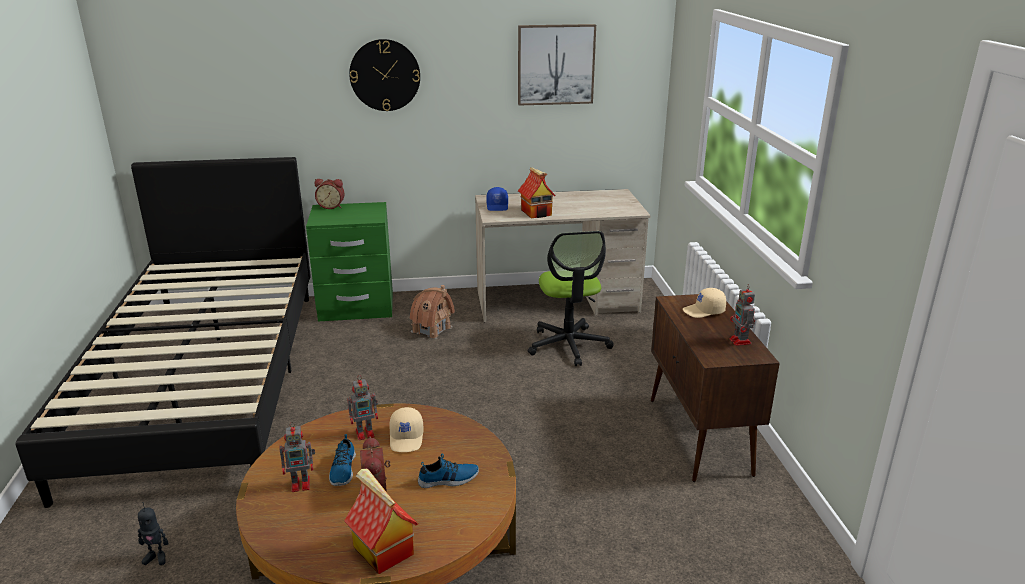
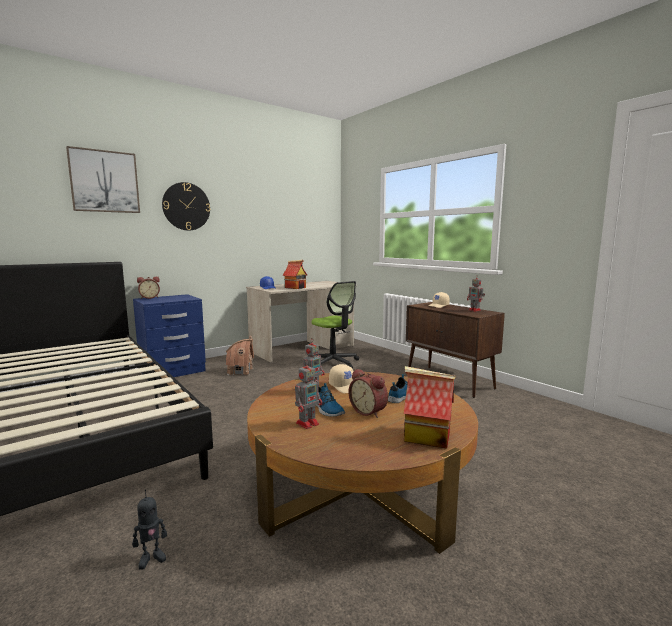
camera: 30 degrees left, 15 degrees down
green nightstand [306,202,393,322] -> blue nightstand [133,294,206,381]
picture [518,24,596,106] -> picture moved to [66,146,140,213]

